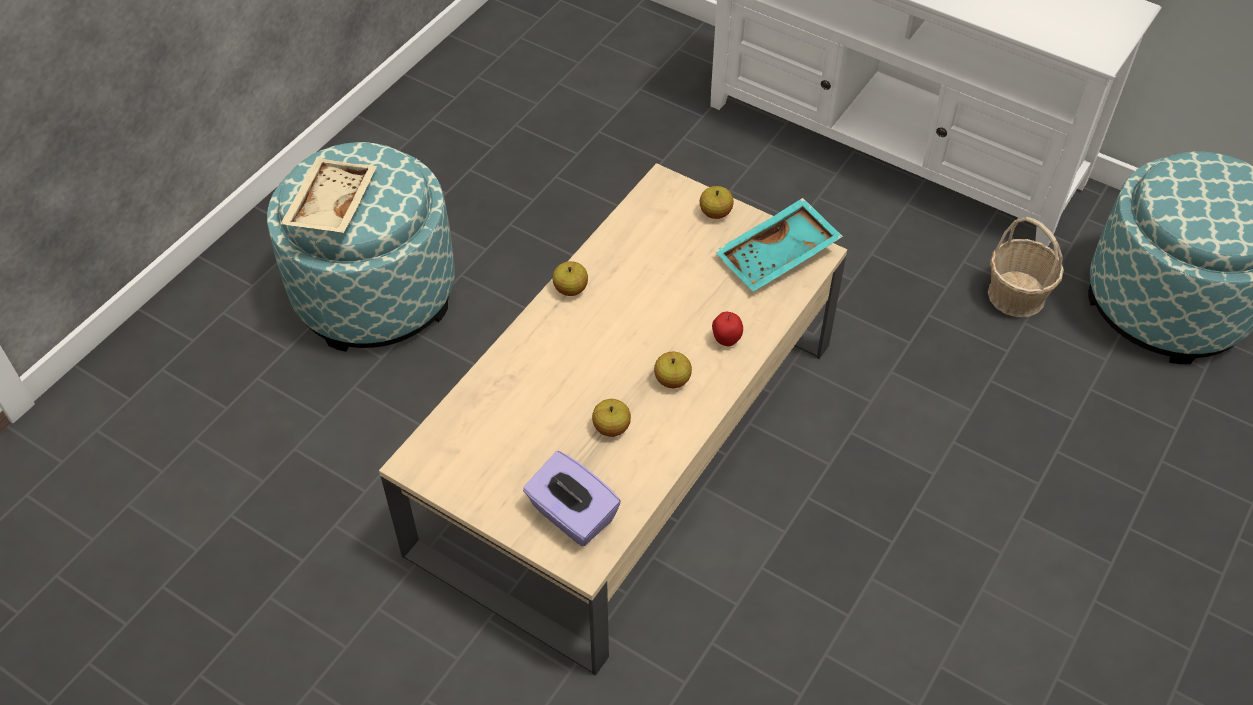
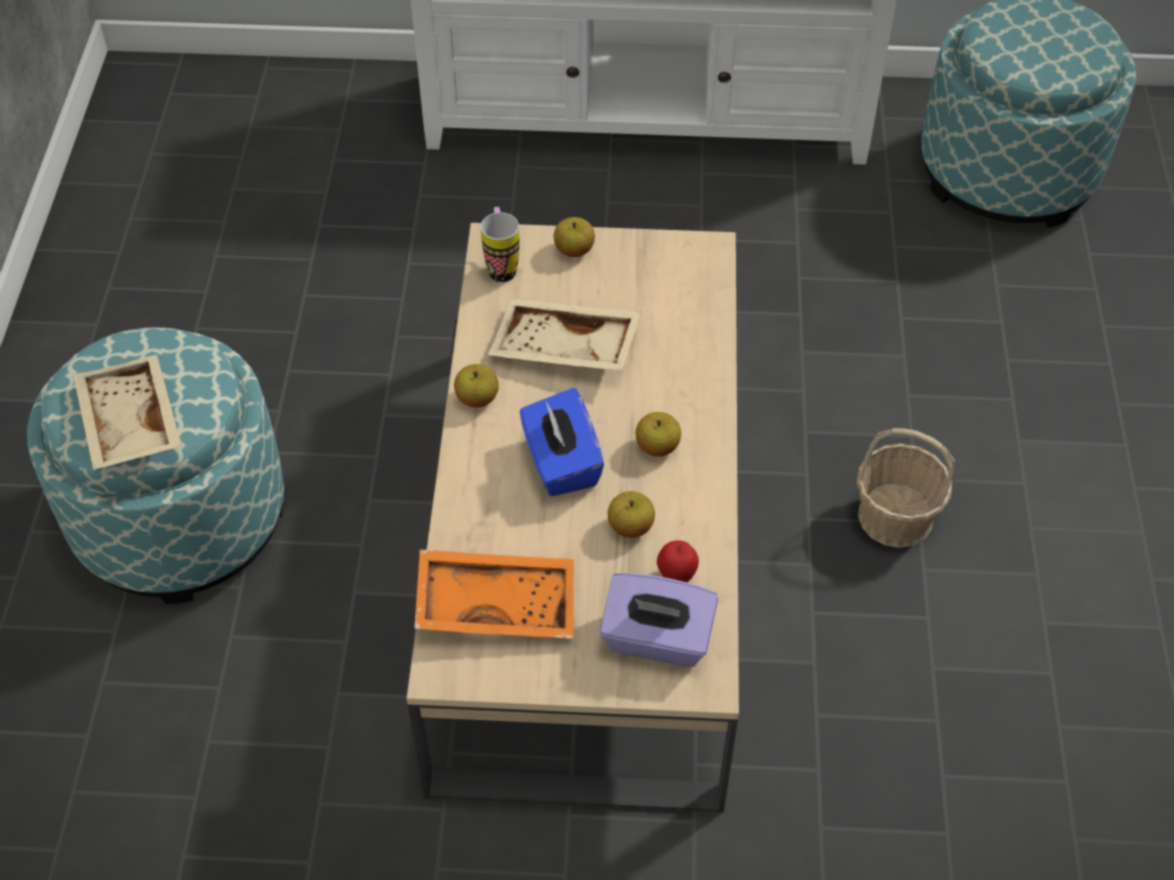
camera: 30 degrees left, 0 degrees up
apple [712,312,743,346] -> apple moved to [657,540,699,582]
turquoise tray [714,198,843,292] -> none
basket [988,217,1064,317] -> basket moved to [857,428,955,548]
none -> orange tray [414,549,574,639]
none -> mug [481,207,520,282]
none -> beige tray [488,299,642,371]
none -> blue tissue box [520,388,604,496]

